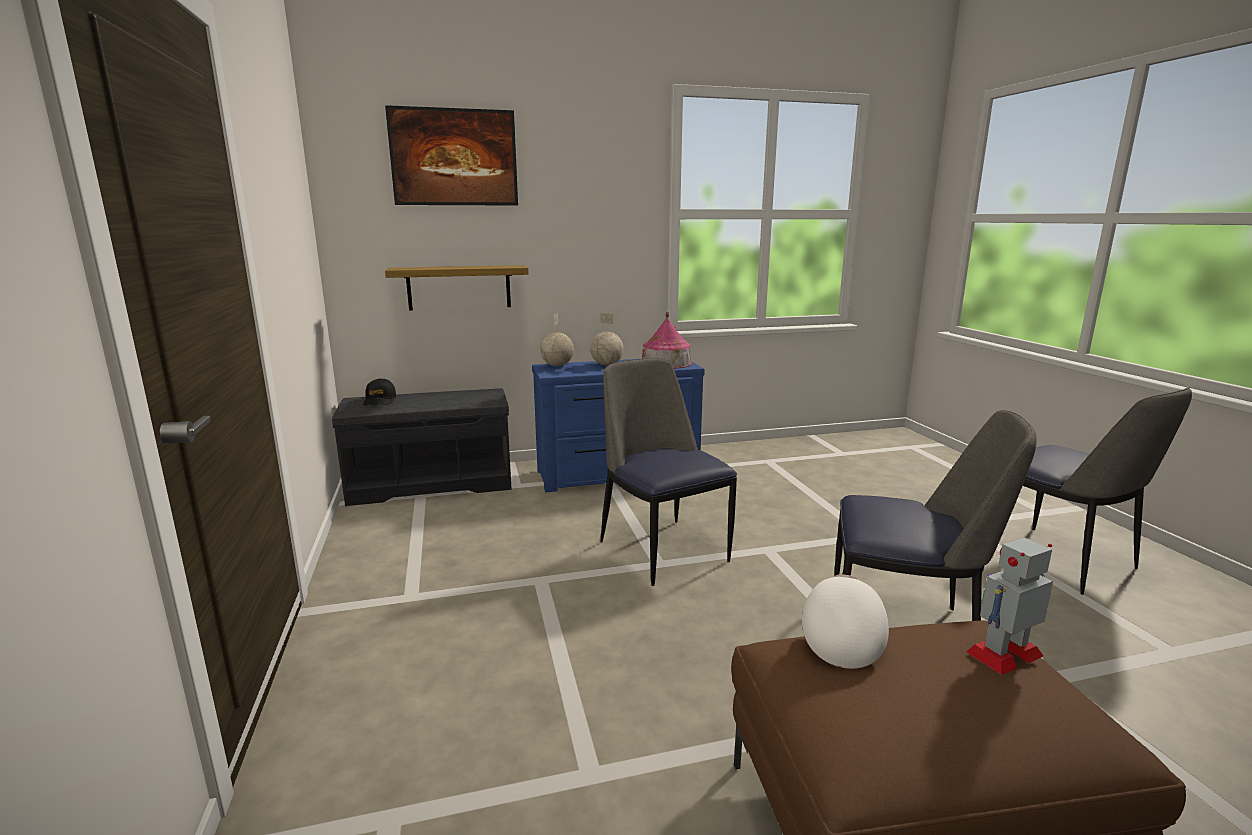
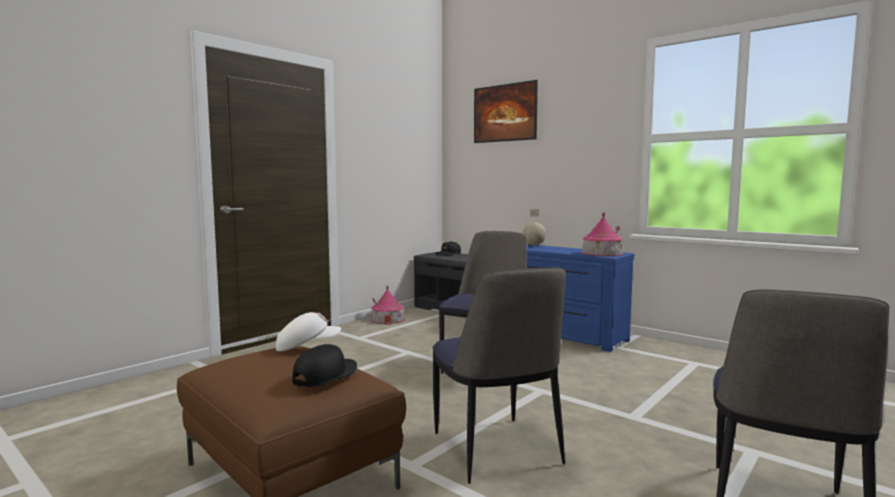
camera: 55 degrees right, 10 degrees down
shelf [385,265,529,310] -> none
globe [590,313,624,366] -> none
toy robot [966,537,1053,675] -> black cap [292,344,357,387]
none -> toy house [370,285,405,325]

